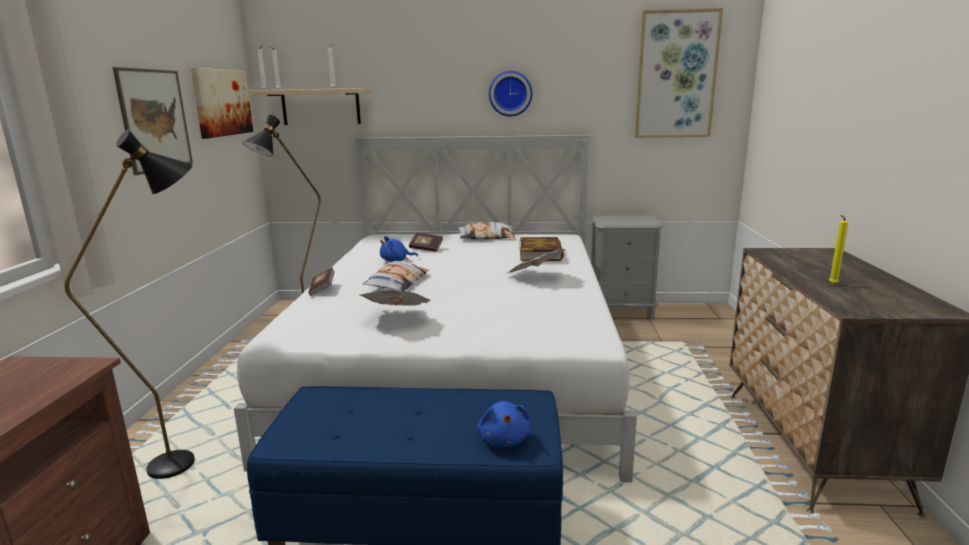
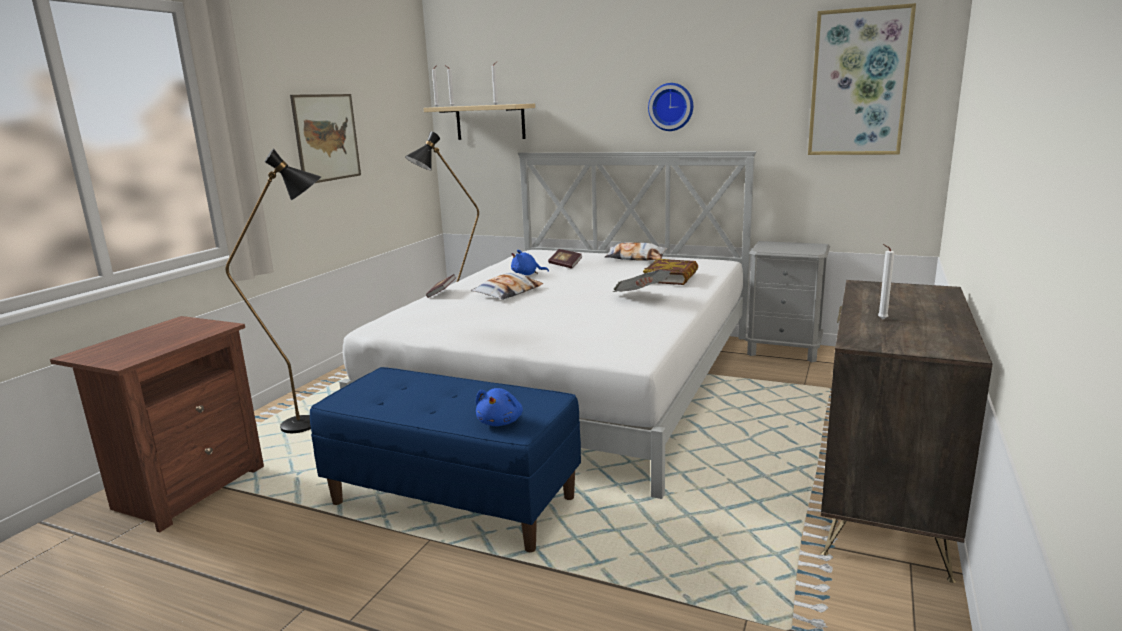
camera: 20 degrees right, 0 degrees up
picture [191,68,253,139] -> none
newspaper [360,290,430,306] -> none
yellow candle [829,215,848,284] -> white candle [878,244,894,319]

